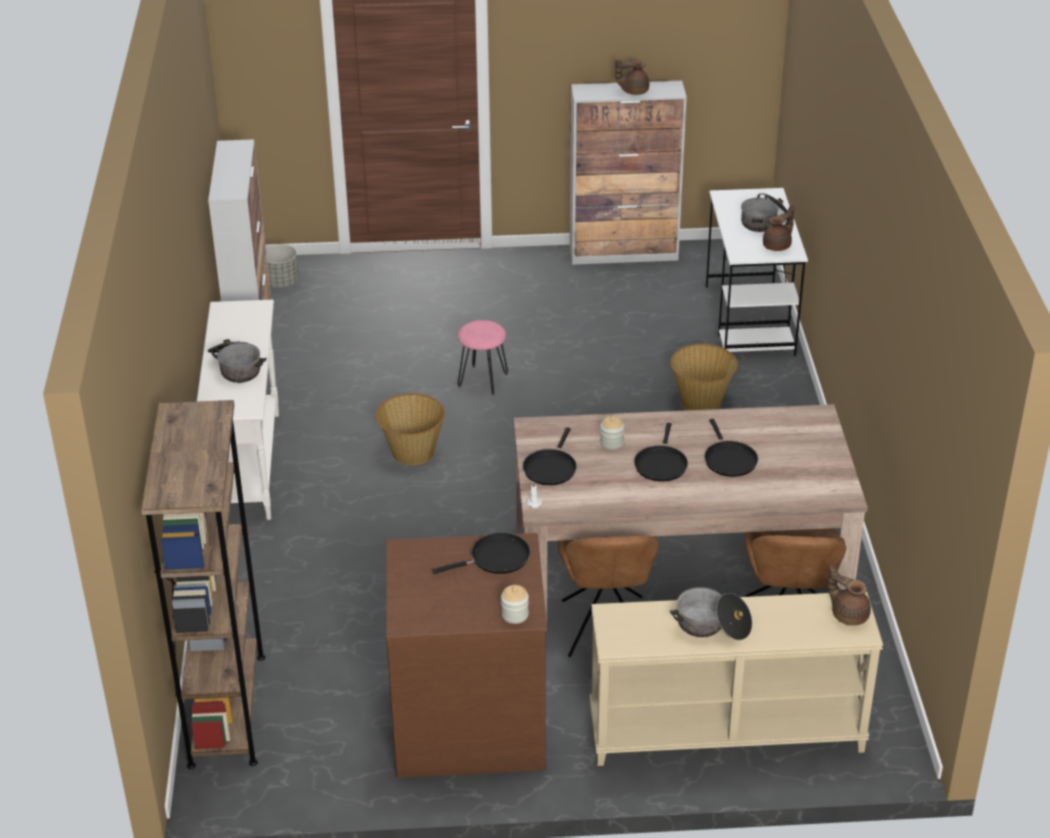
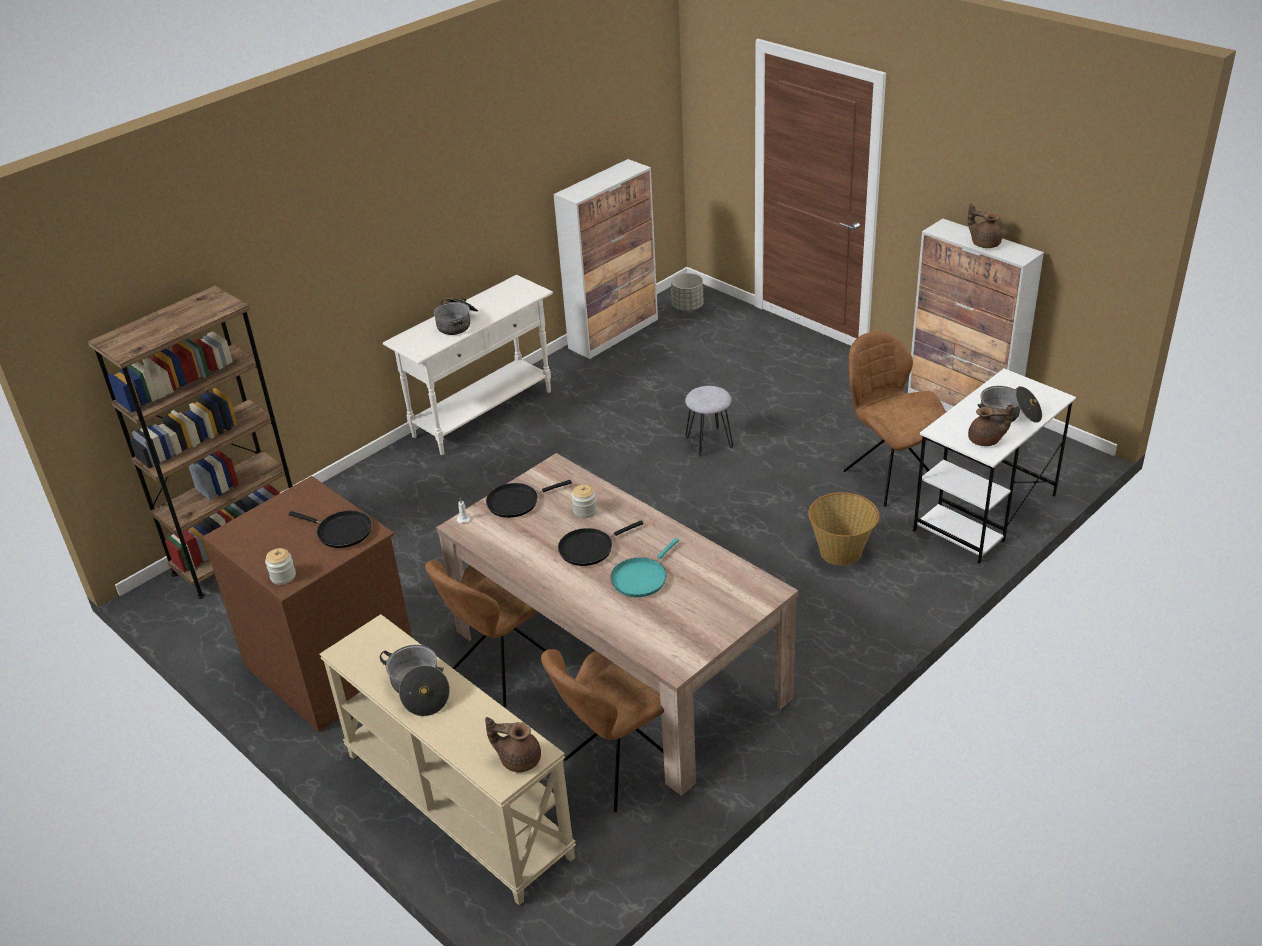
camera: 50 degrees right, 0 degrees up
basket [375,393,445,465] -> none
pink stool [458,320,508,395] -> grey stool [685,386,733,457]
black frying pan [704,419,758,477] -> turquoise frying pan [610,538,679,597]
brown teapot [828,565,871,626] -> brown teapot turned 75 degrees counterclockwise [485,717,541,772]
none -> brown chair [843,331,946,507]

